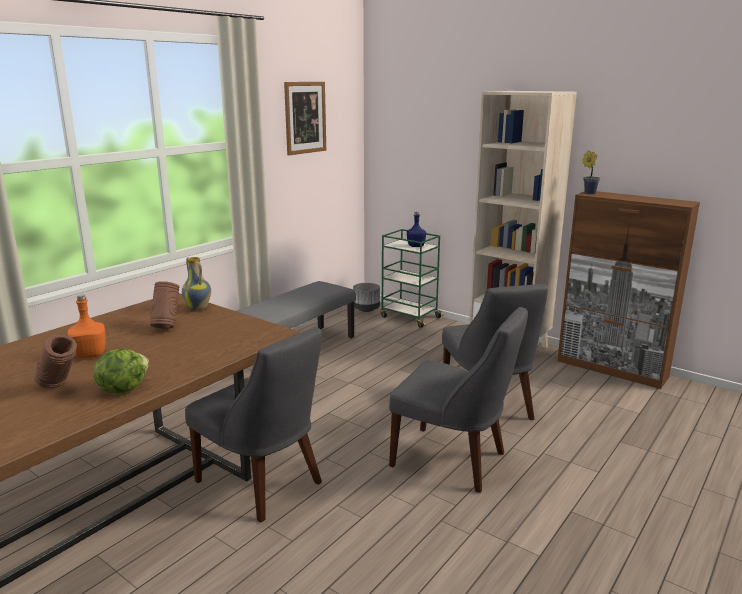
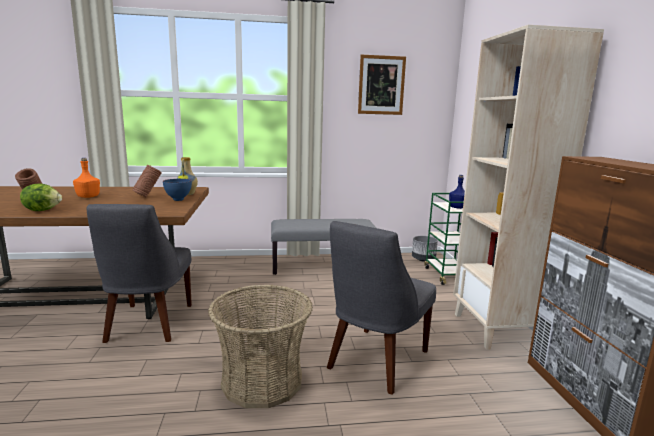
camera: 45 degrees right, 5 degrees down
grey chair [389,307,528,493] -> basket [208,284,313,408]
potted plant [582,150,600,194] -> none
none -> blue bowl [163,179,192,201]

